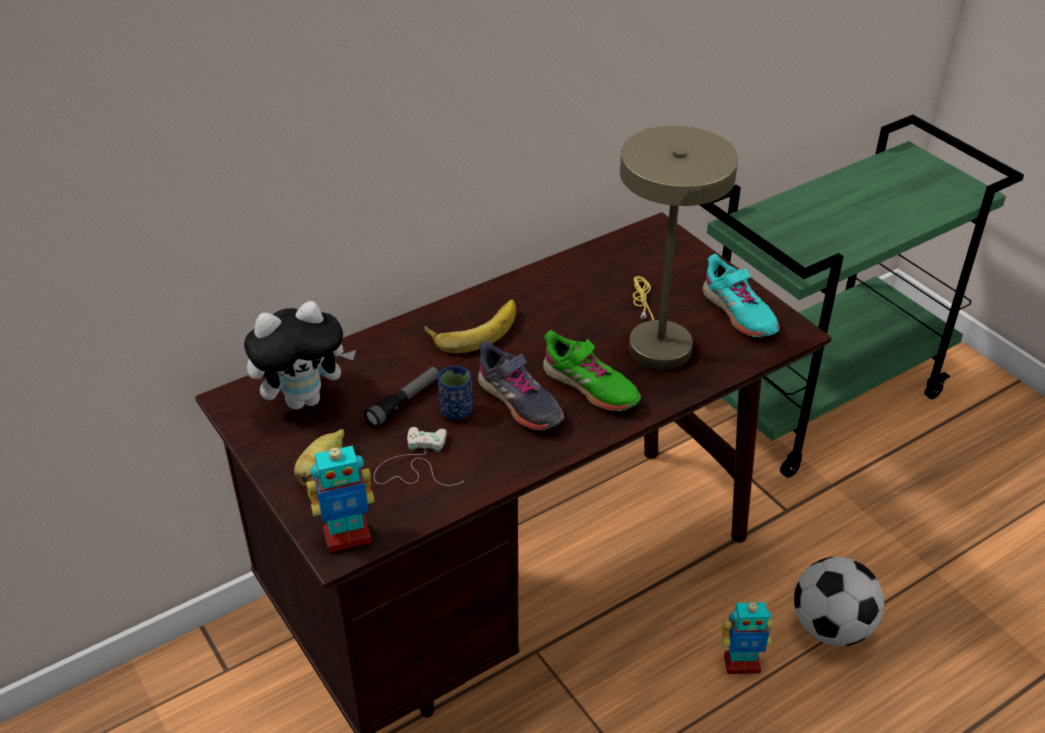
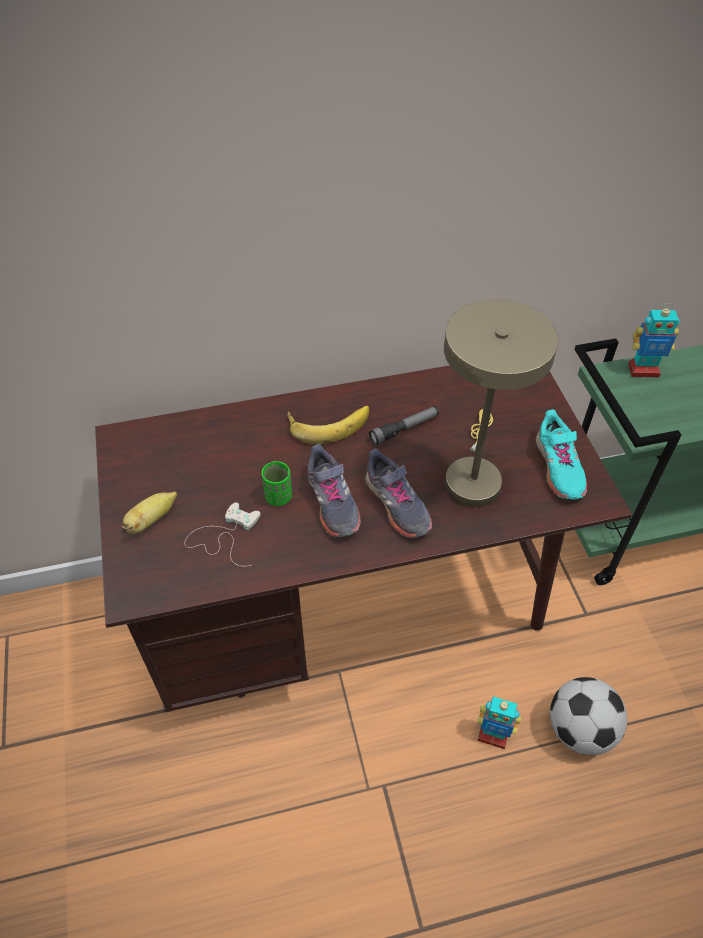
camera: 20 degrees right, 10 degrees up
plush toy [244,301,356,410] -> none
toy robot [307,441,375,553] -> toy robot moved to [629,303,680,377]
flashlight [364,366,441,428] -> flashlight moved to [369,406,439,445]
blue cup [438,366,472,420] -> green cup [262,461,292,506]
green shoe [543,330,641,411] -> grey shoe [365,448,432,538]

